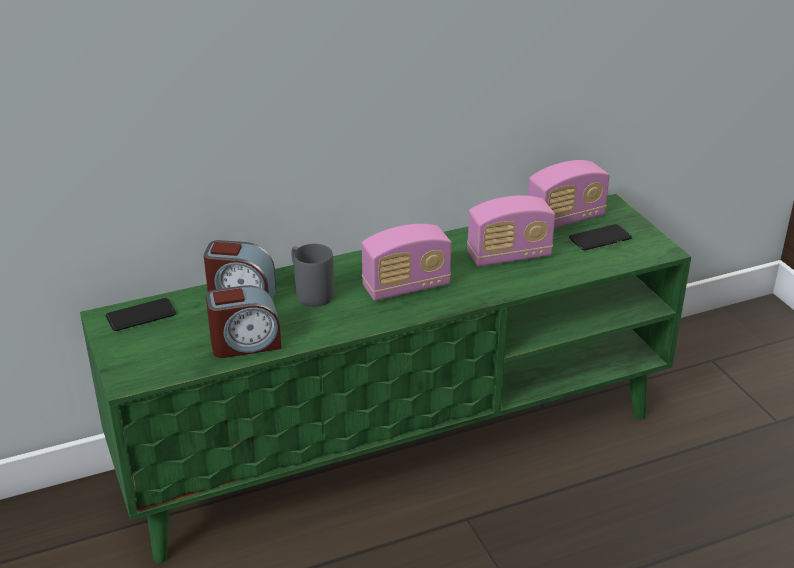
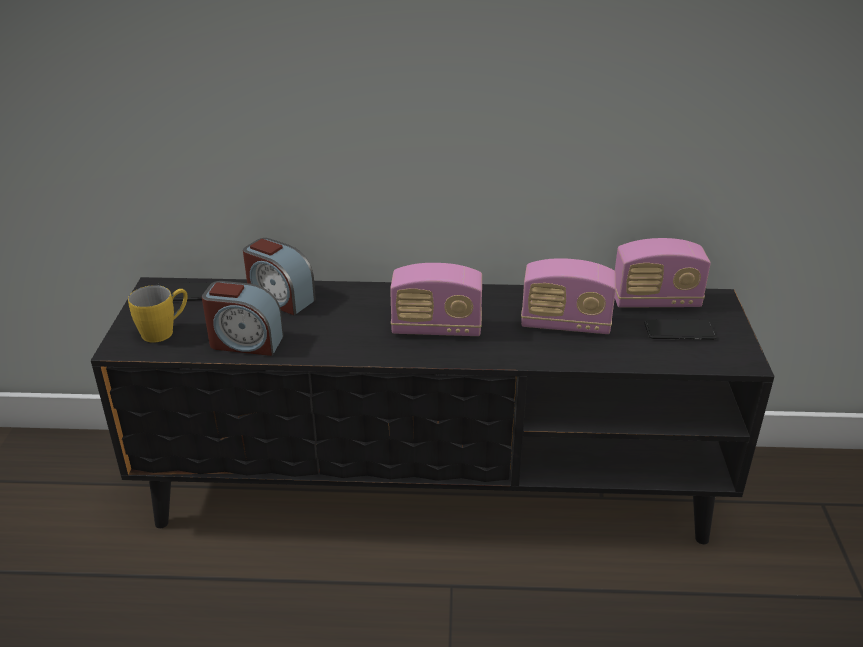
camera: 25 degrees right, 0 degrees up
green tv stand [80,194,691,563] -> black tv stand [91,277,775,544]
grey mug [291,244,334,307] -> none
none -> yellow mug [128,285,188,343]

